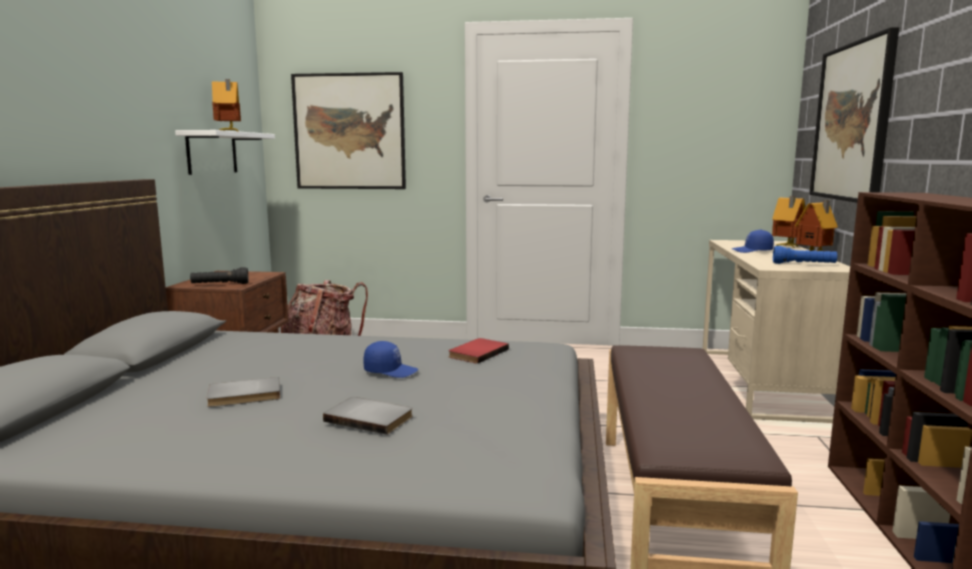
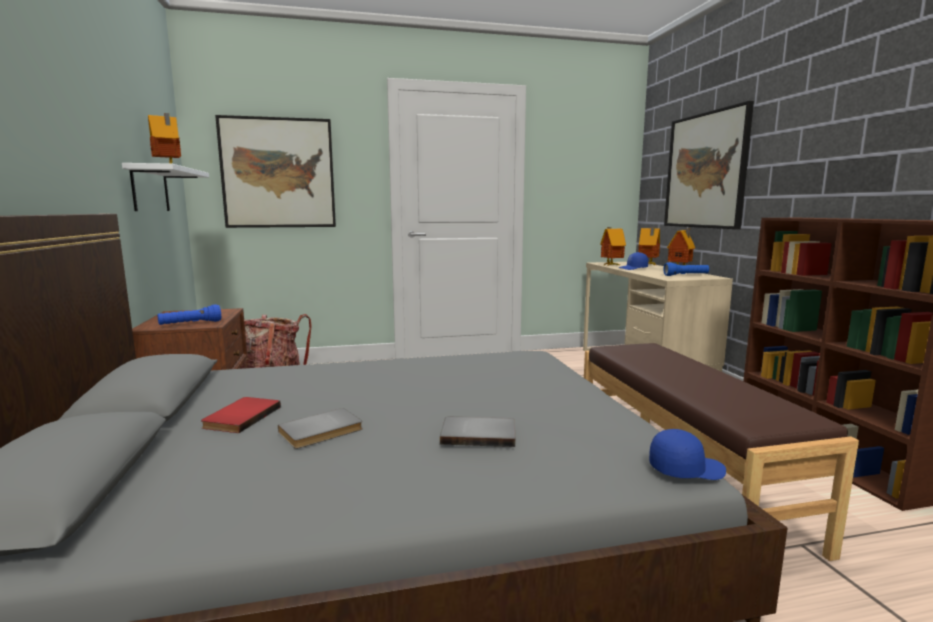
camera: 20 degrees left, 0 degrees up
black flashlight [190,267,248,284] -> blue flashlight [158,304,221,325]
blue cap [363,341,418,378] -> blue cap moved to [649,429,726,480]
red book [448,338,509,364] -> red book moved to [201,397,281,433]
none -> toy house [600,227,626,266]

